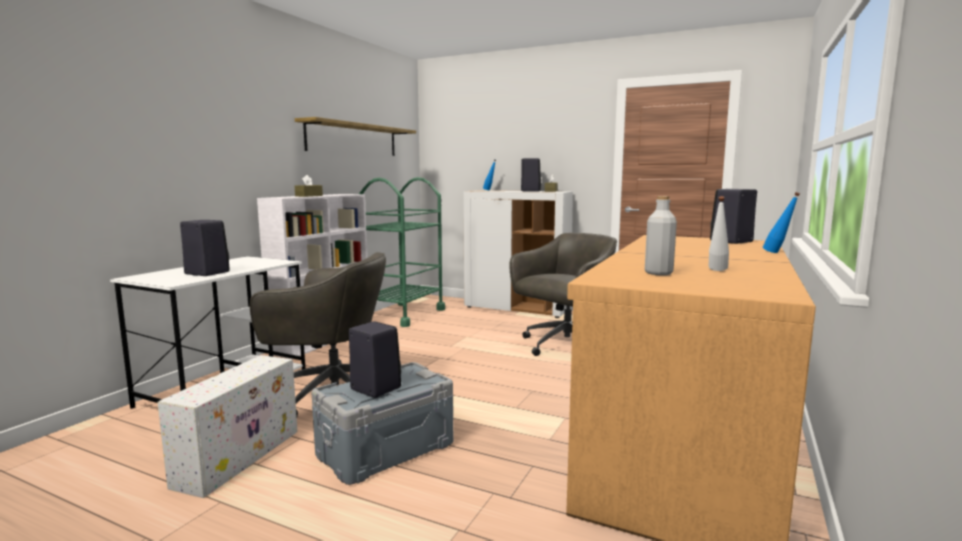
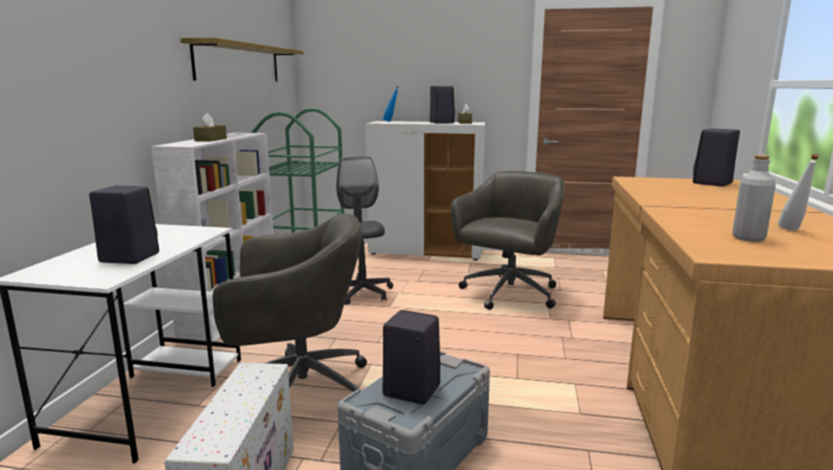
camera: 15 degrees left, 5 degrees up
blue bottle [763,192,800,253] -> none
none -> grey office chair [336,157,393,305]

